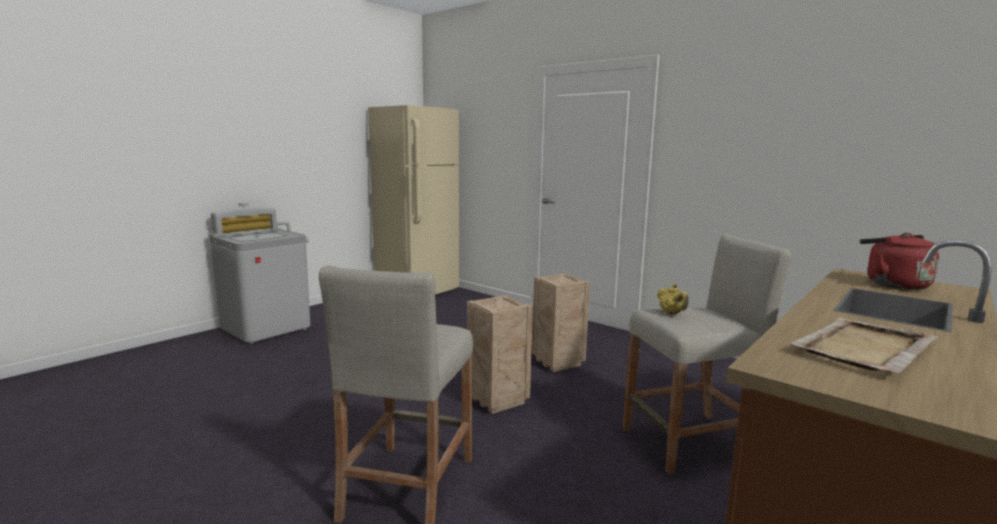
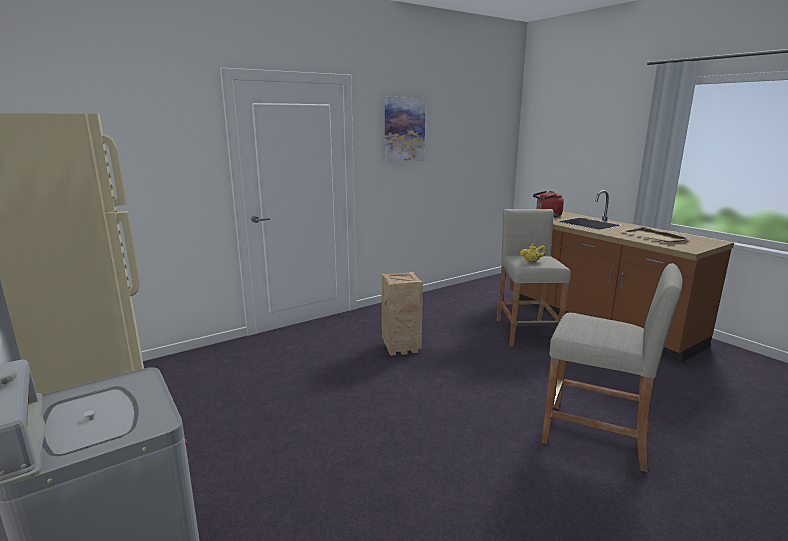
camera: 75 degrees left, 5 degrees up
crate [467,295,533,414] -> none
none -> picture [385,97,426,163]

